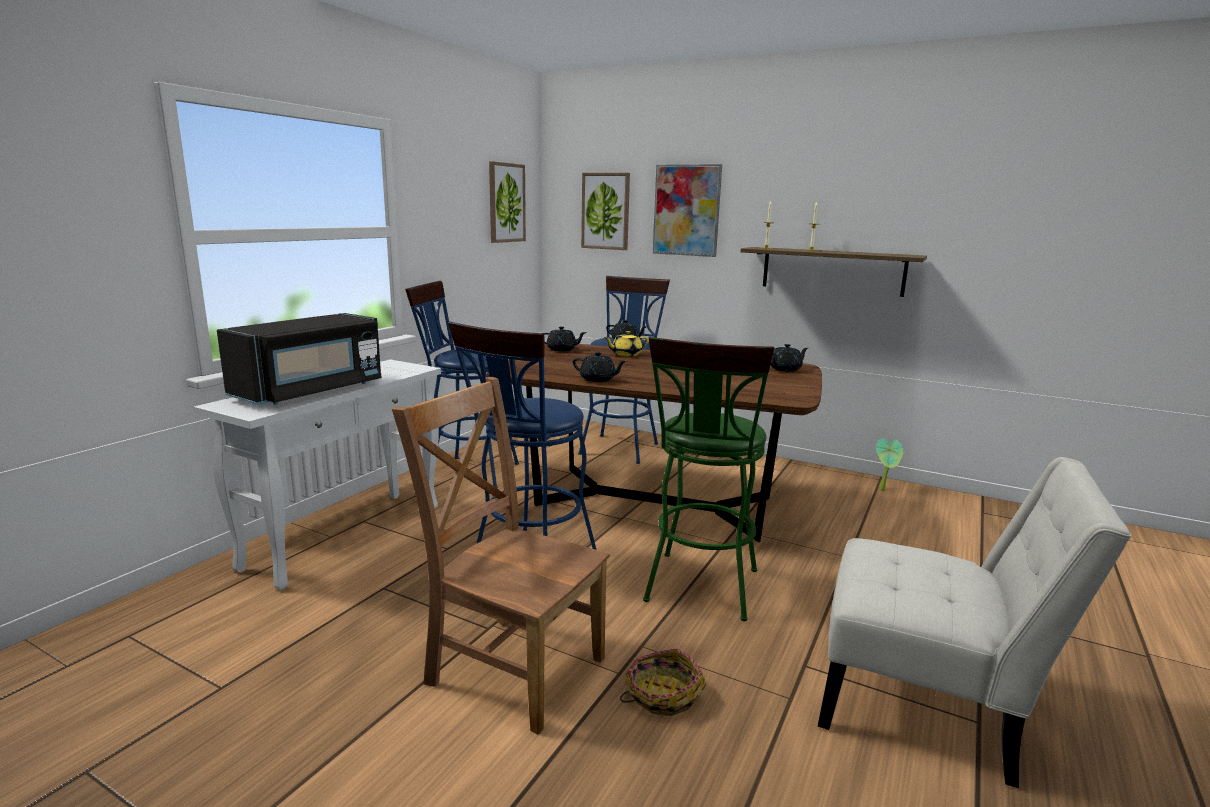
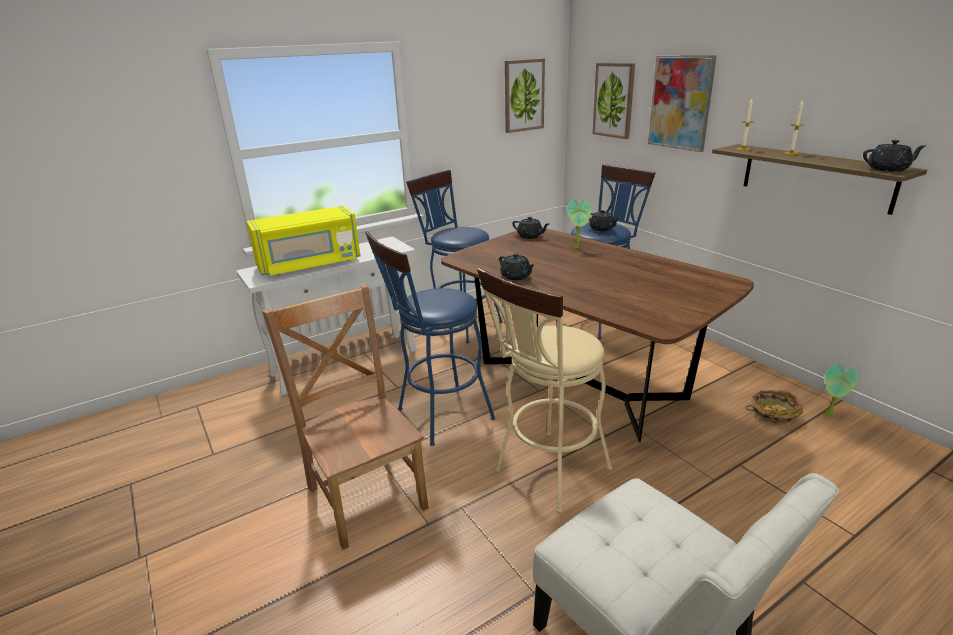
camera: 30 degrees right, 10 degrees up
black microwave [217,313,382,405] -> yellow microwave [246,206,360,276]
yellow teapot [604,331,648,356] -> potted plant [567,200,591,249]
basket [620,648,706,716] -> basket moved to [746,390,803,424]
green stool [643,337,774,621] -> beige stool [477,268,612,513]
black teapot [771,344,808,372] -> black teapot moved to [863,140,927,172]

